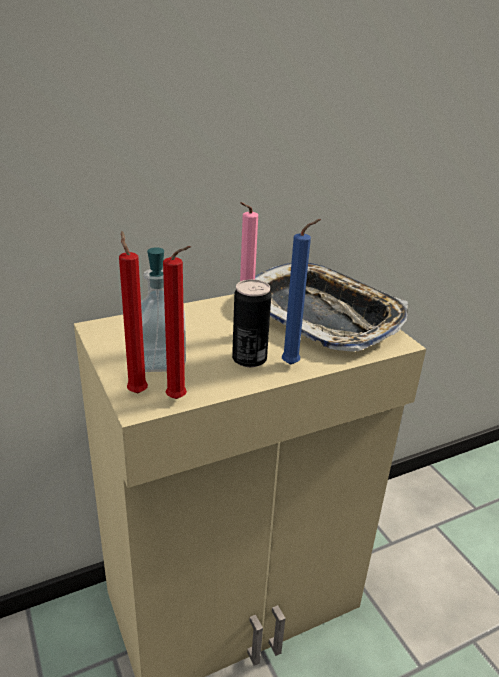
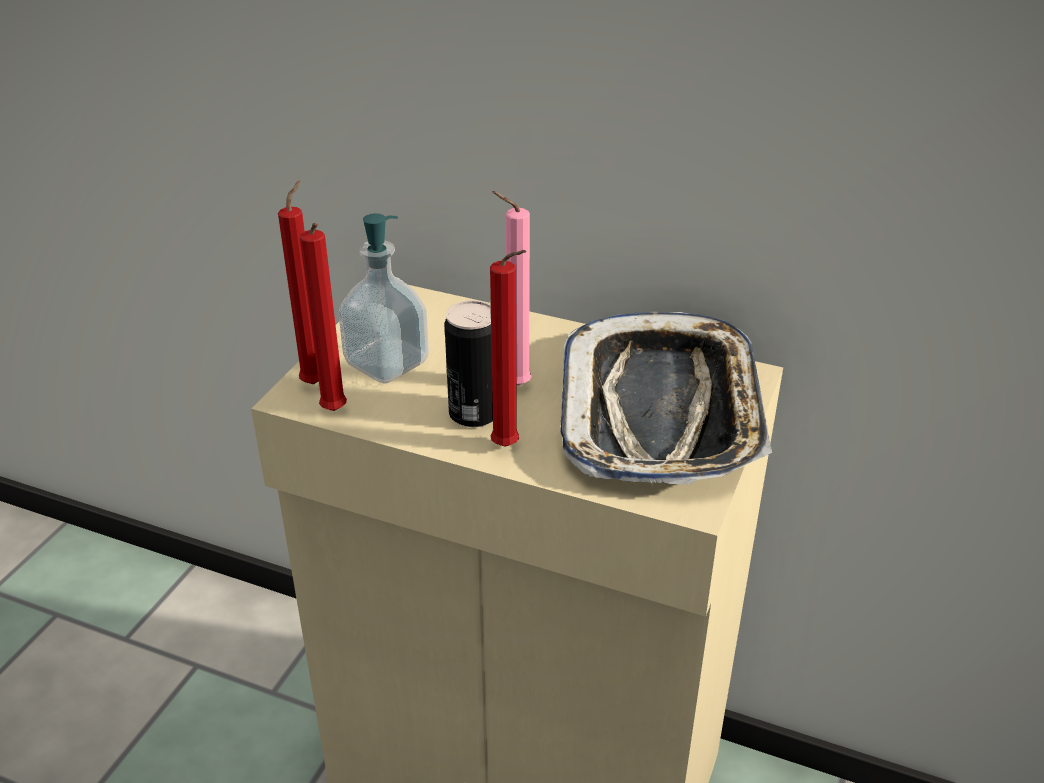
camera: 50 degrees right, 5 degrees up
blue candle [282,219,321,365] -> red candle [490,250,526,447]

